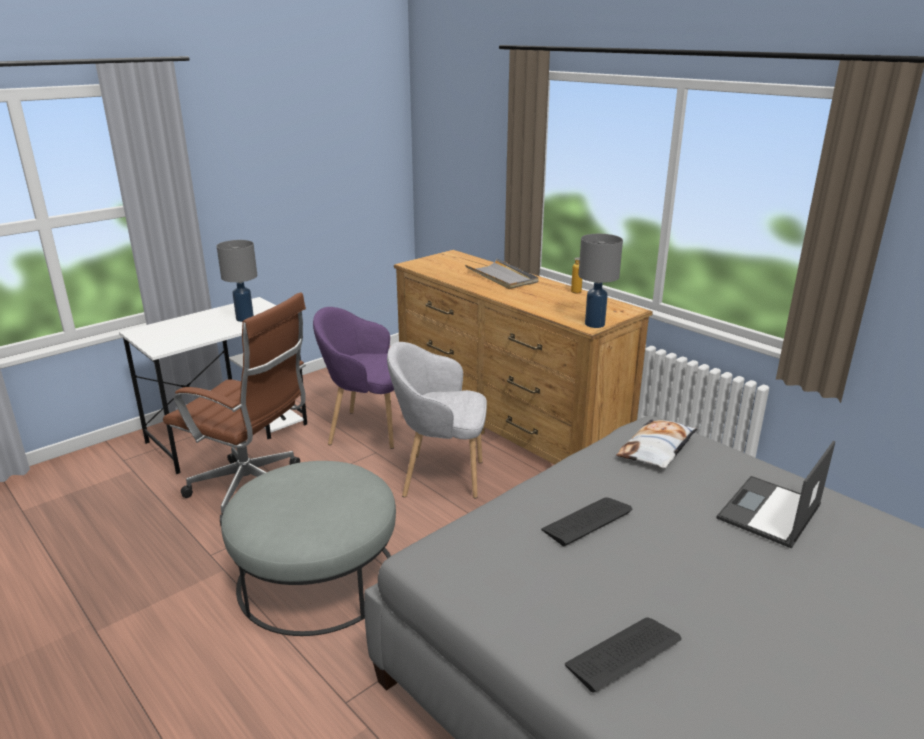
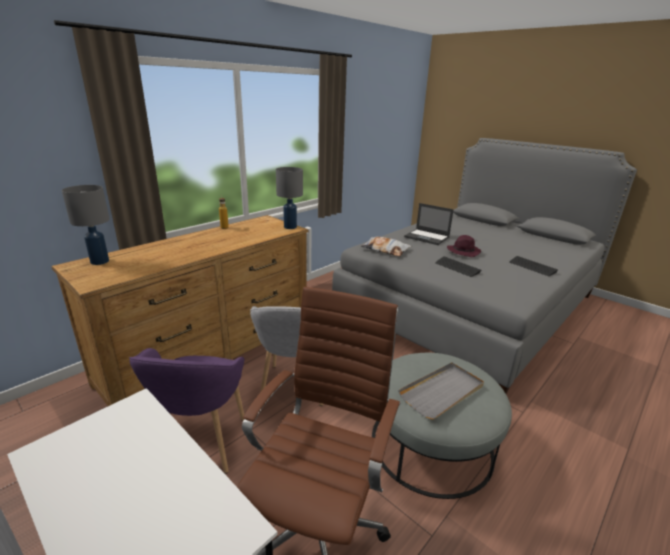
camera: 95 degrees left, 0 degrees up
grey table lamp [217,240,257,322] -> grey table lamp moved to [62,185,110,265]
grey tray [465,259,539,289] -> grey tray moved to [398,362,484,419]
none -> purple hat [447,235,481,257]

